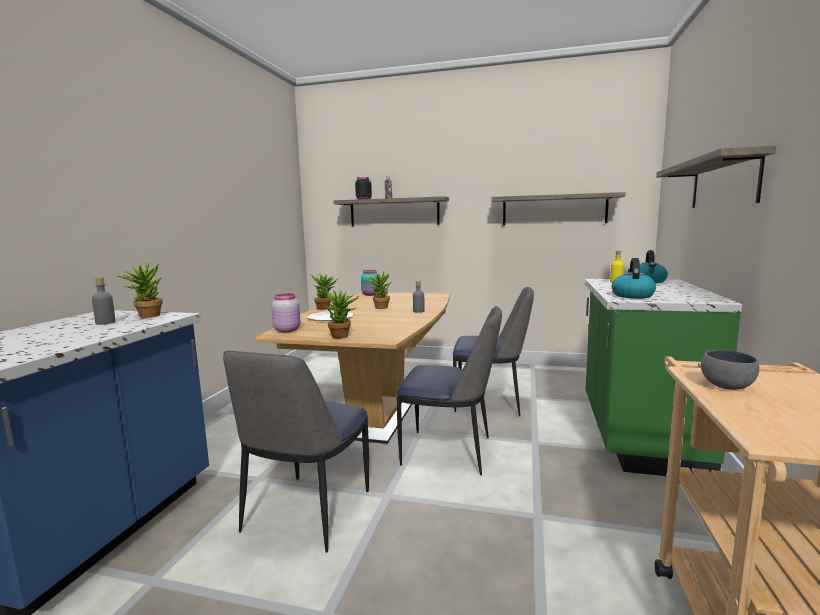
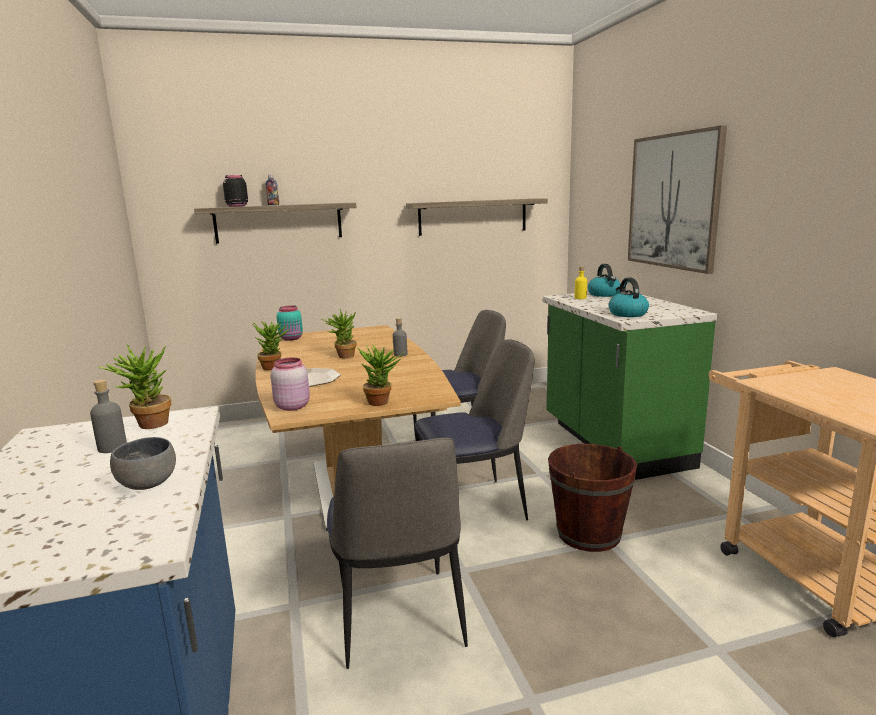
camera: 30 degrees left, 5 degrees up
shelf [656,145,776,208] -> picture [628,125,727,274]
grey bowl [701,349,759,390] -> grey bowl moved to [110,437,176,490]
none -> brown bucket [548,444,637,552]

